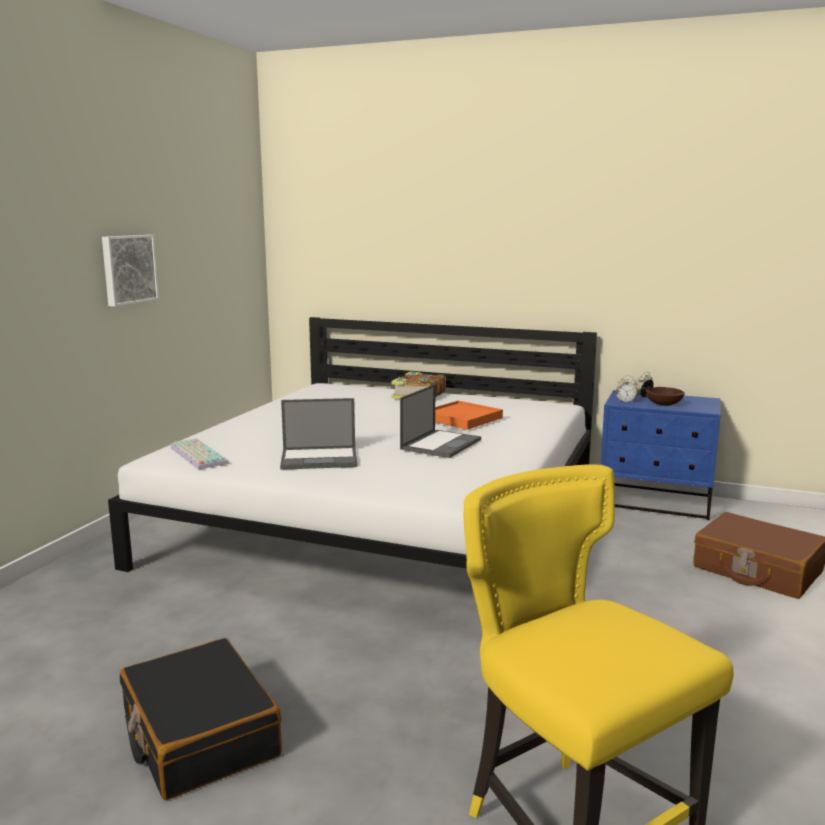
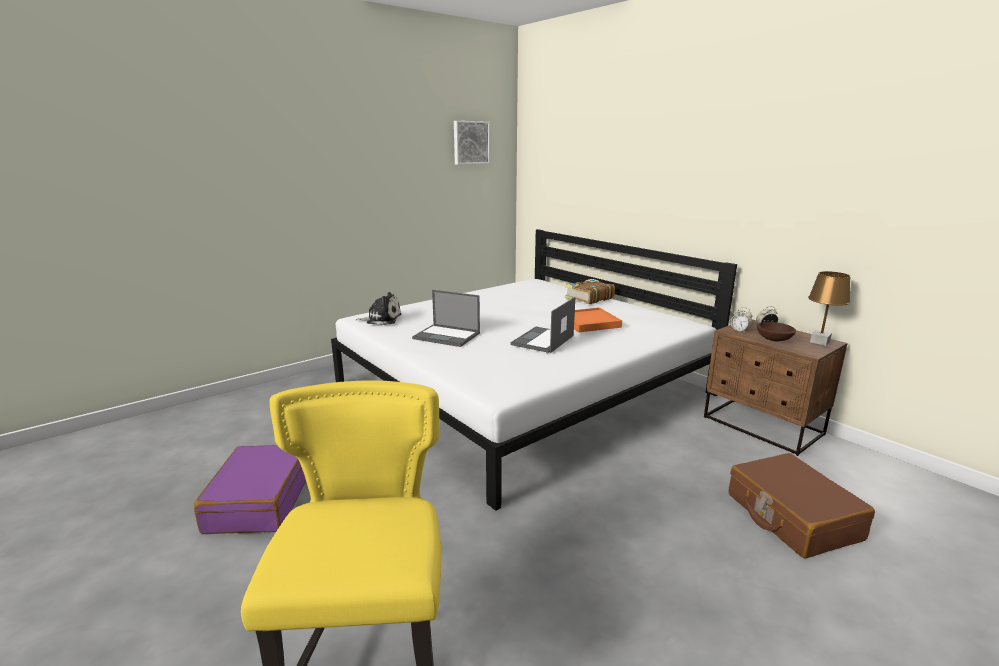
camera: 30 degrees right, 5 degrees up
picture [102,235,159,307] -> picture moved to [454,121,490,165]
black suitcase [120,638,282,800] -> purple suitcase [194,445,306,534]
keyboard [170,438,229,470] -> plush toy [356,292,401,325]
laptop [400,384,481,458] -> laptop turned 150 degrees clockwise [511,297,575,353]
blue nightstand [601,390,721,520] -> brown nightstand [704,320,848,456]
none -> brown table lamp [808,271,851,346]

